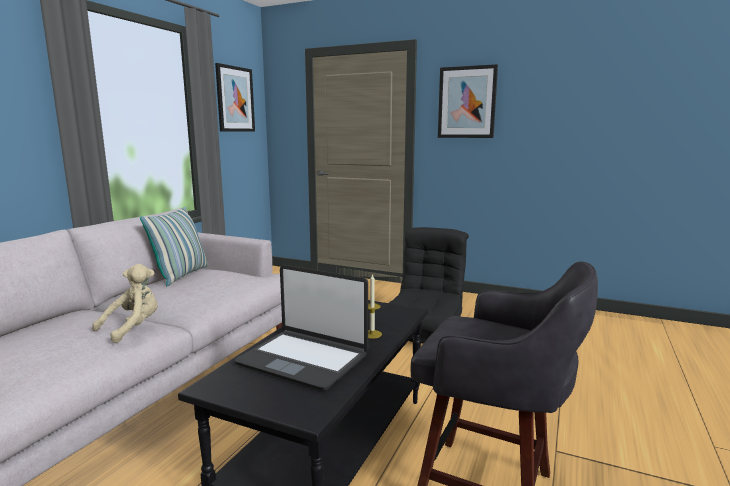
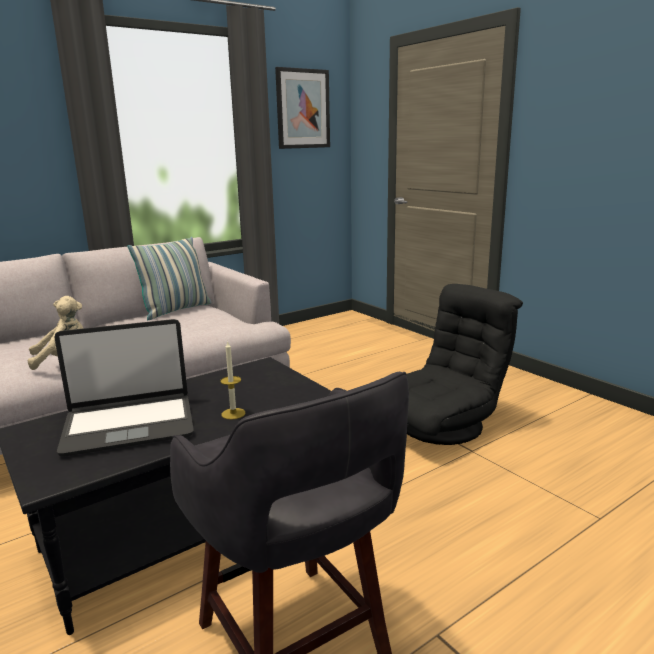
camera: 30 degrees right, 5 degrees up
laptop [234,265,368,390] -> laptop turned 75 degrees counterclockwise [54,319,194,457]
picture [438,64,498,138] -> none

